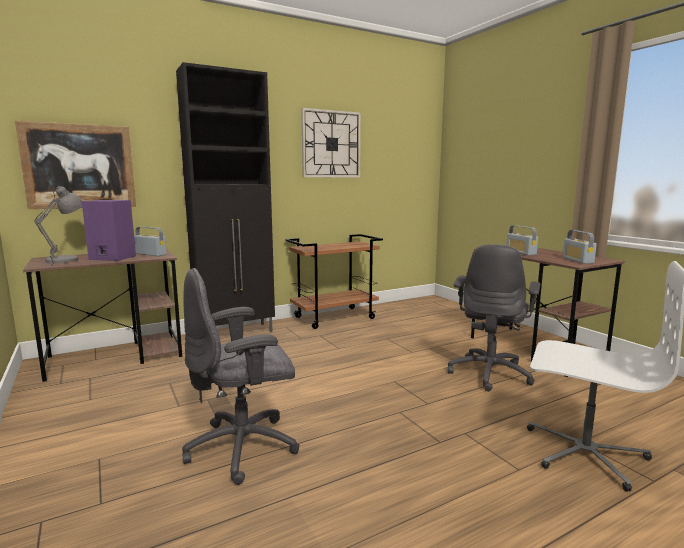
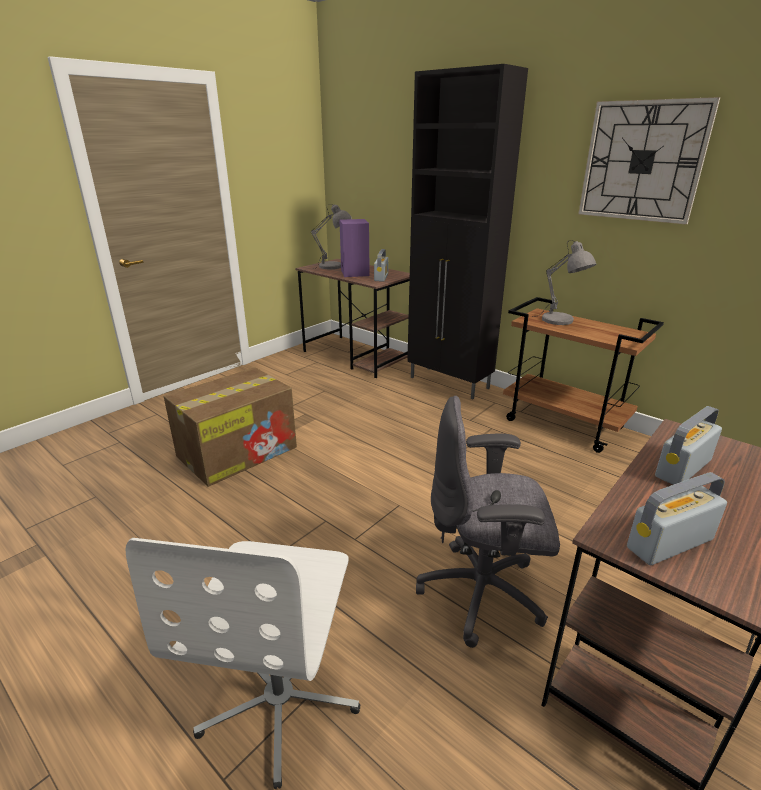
camera: 70 degrees right, 15 degrees up
picture [15,121,136,209] -> none
grey office chair [182,268,299,485] -> cardboard box [164,367,297,487]
none -> grey table lamp [533,240,596,325]

